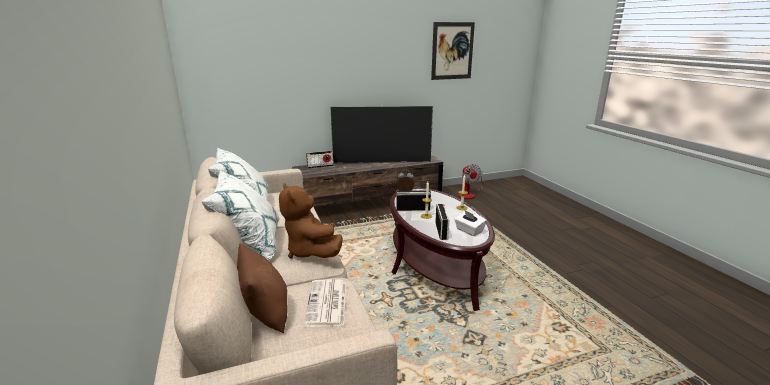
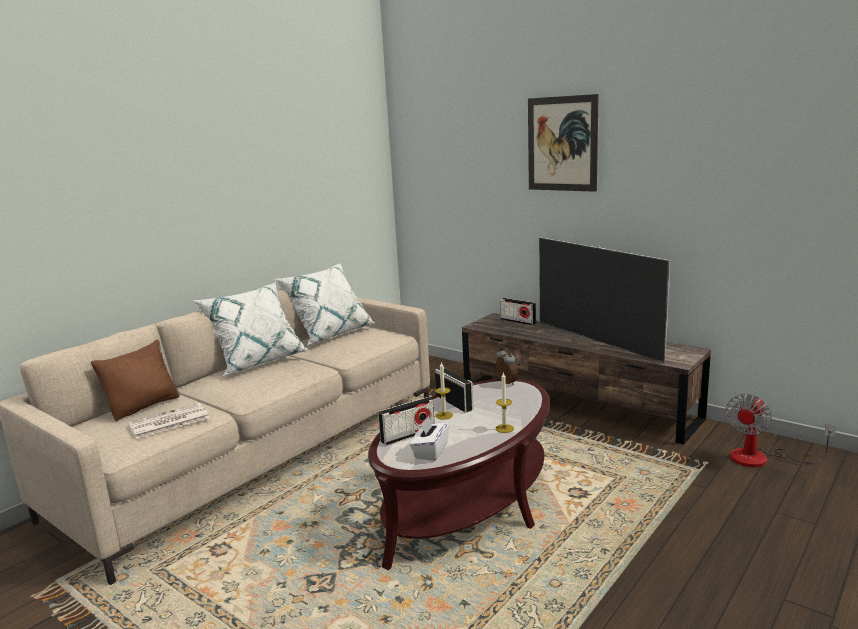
camera: 60 degrees right, 5 degrees down
brown plush toy [279,183,343,259] -> none
picture [431,22,475,80] -> picture moved to [528,94,599,192]

